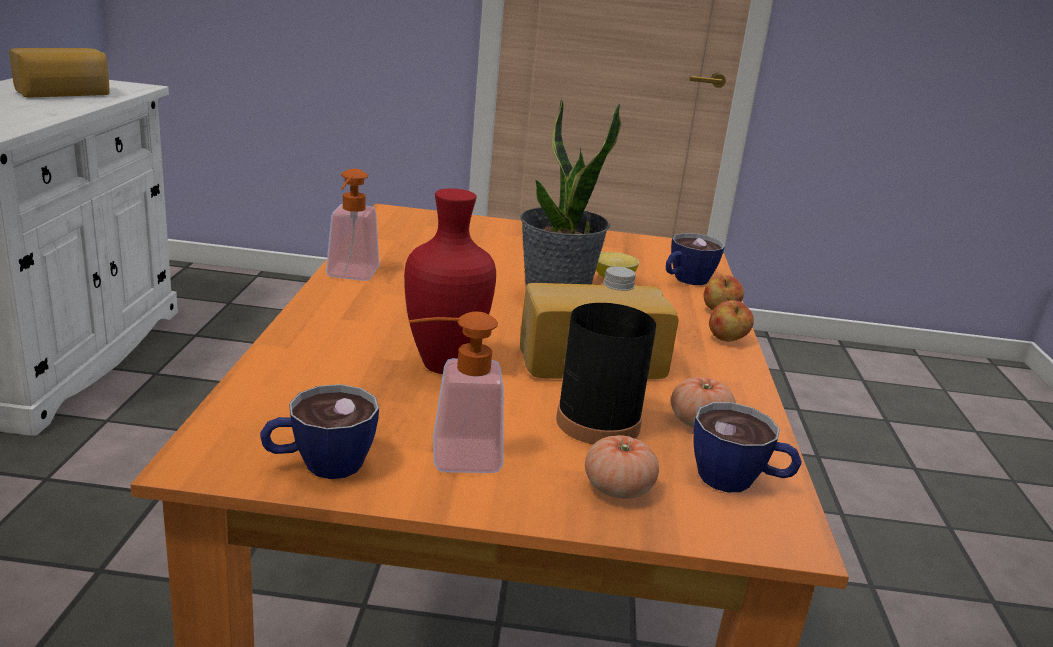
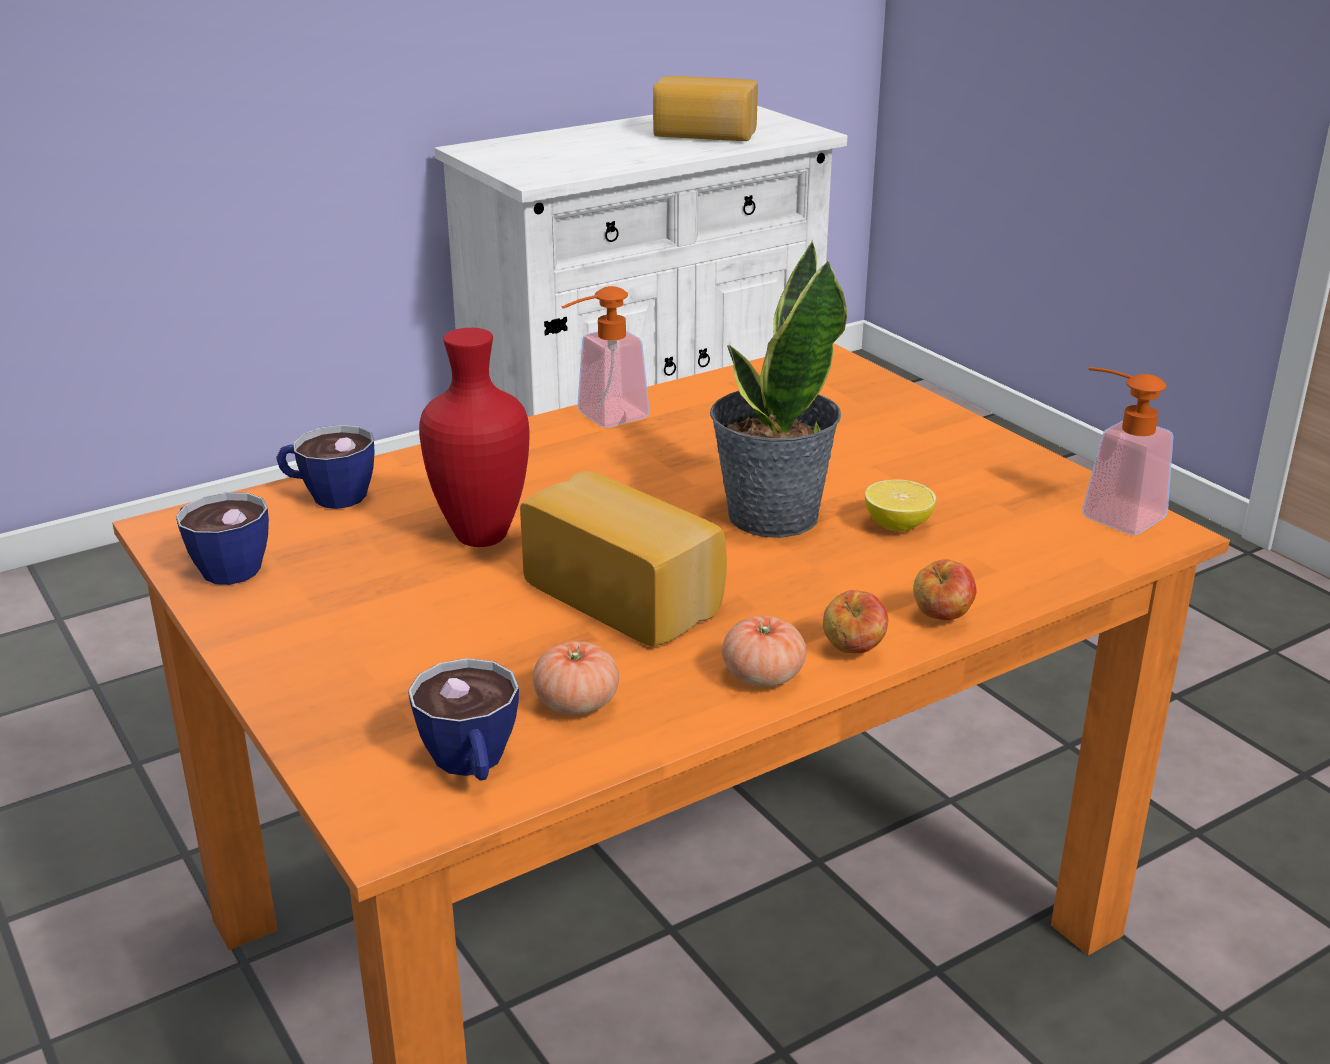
camera: 55 degrees right, 5 degrees up
soap dispenser [408,311,504,473] -> soap dispenser moved to [1082,367,1173,535]
black bottle [556,267,656,444] -> none
tomato [585,435,659,499] -> tomato moved to [722,616,806,687]
cup [666,233,725,285] -> cup moved to [276,425,375,509]

